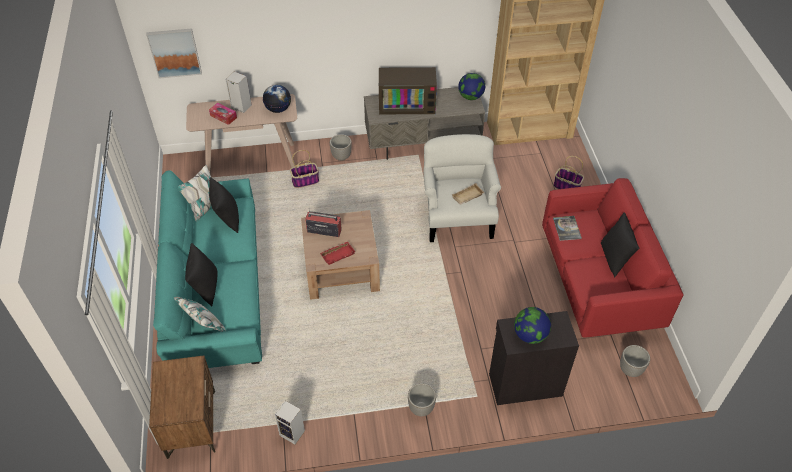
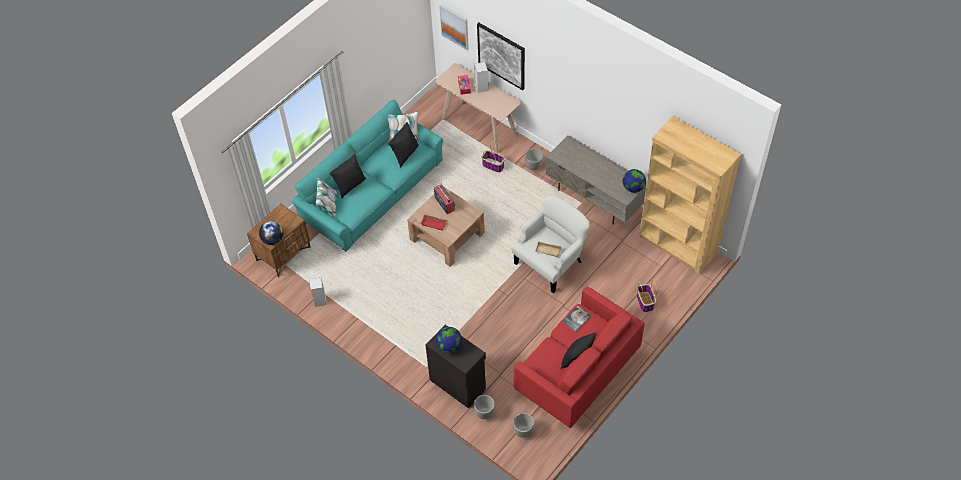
camera: 50 degrees right, 5 degrees up
globe [263,85,291,113] -> globe moved to [259,221,283,245]
television [379,67,437,114] -> none
planter [408,383,436,416] -> planter moved to [474,395,495,419]
none -> picture [477,22,525,90]

